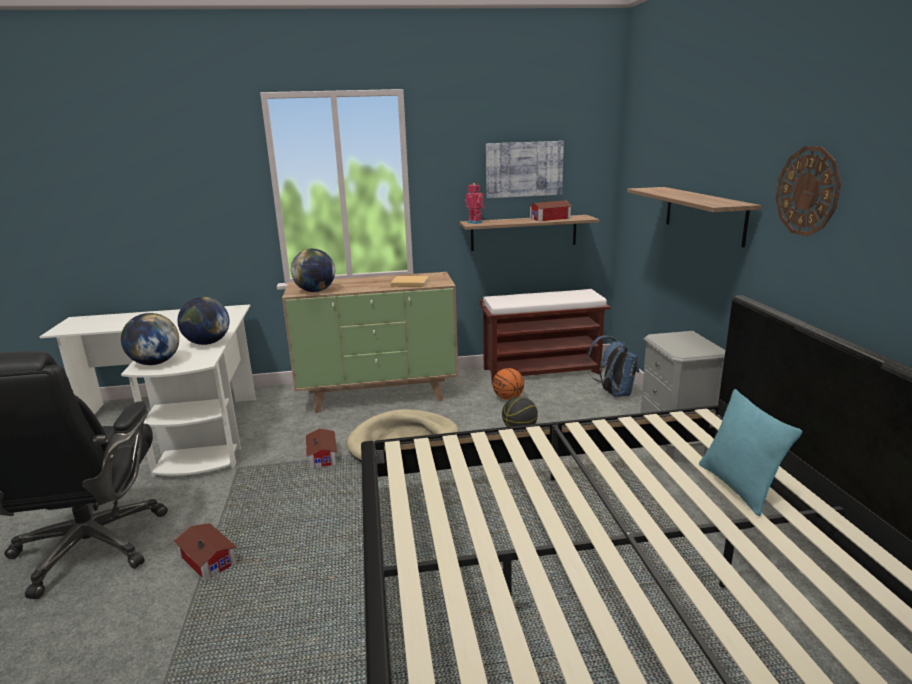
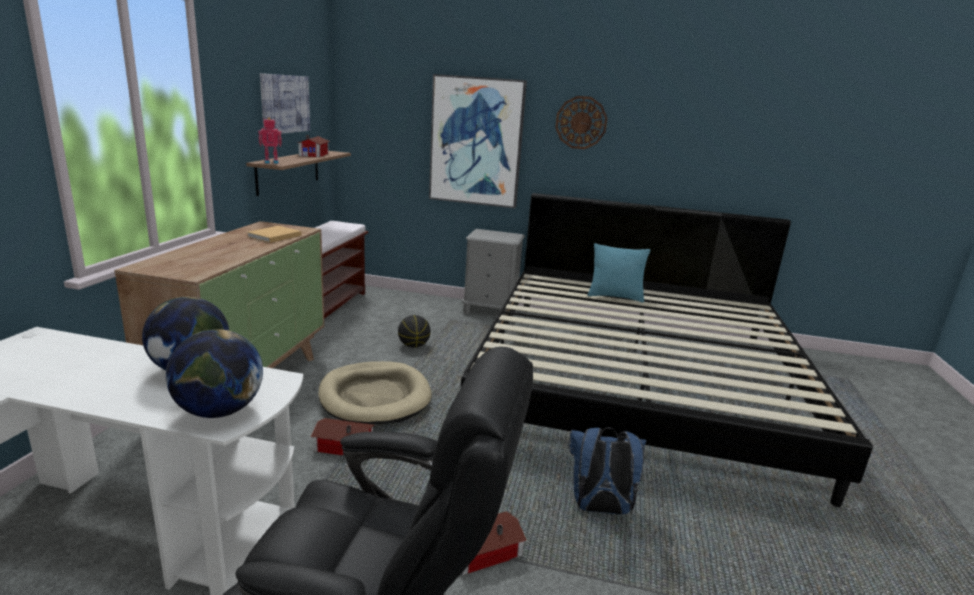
camera: 70 degrees left, 0 degrees up
globe [291,249,335,292] -> none
basketball [492,368,524,400] -> none
blue backpack [586,336,639,397] -> blue backpack moved to [569,428,646,515]
shelf [627,187,761,248] -> picture [429,74,527,208]

